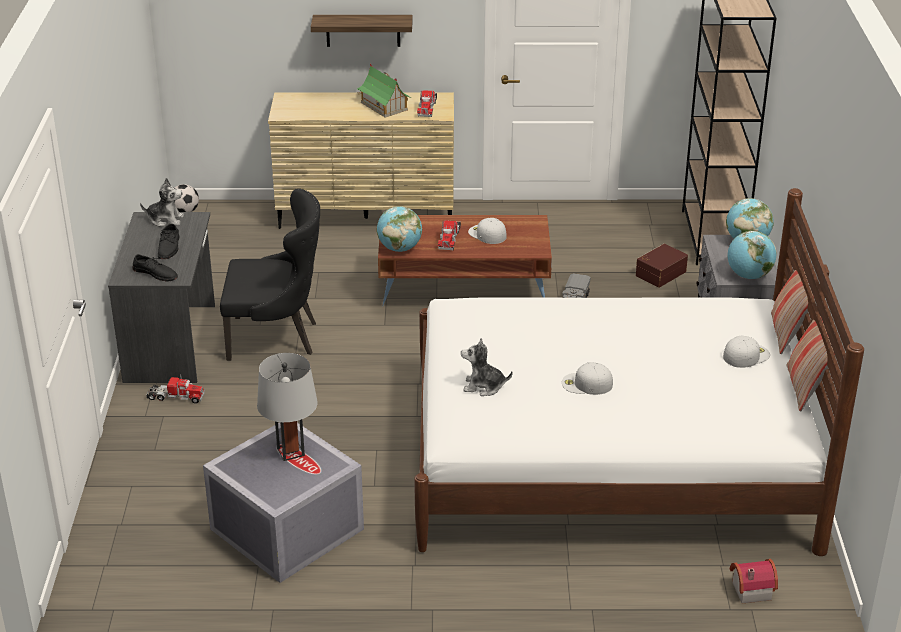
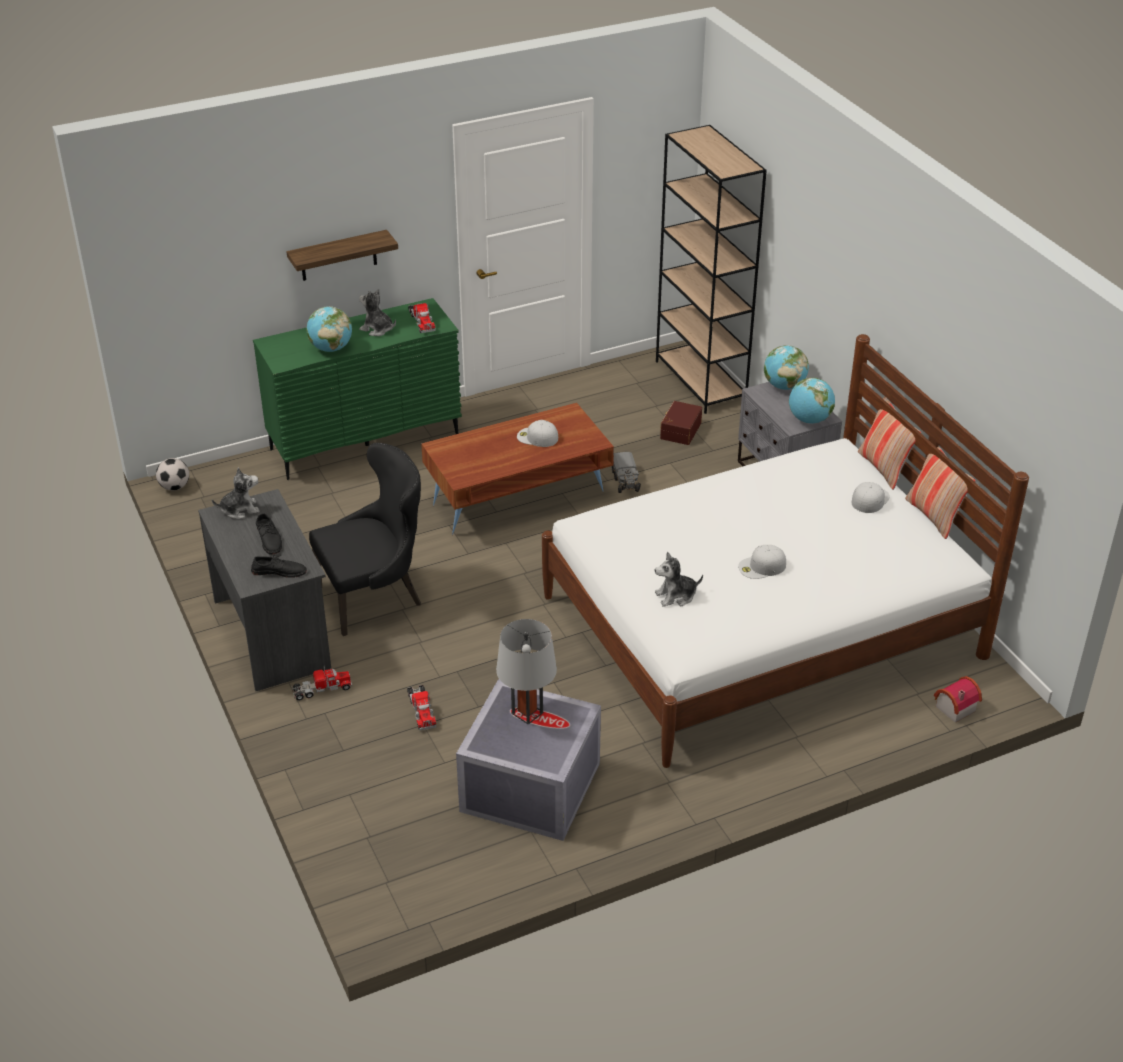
camera: 25 degrees left, 5 degrees up
beige dresser [268,92,454,229] -> green dresser [253,298,462,480]
toy house [357,63,411,118] -> plush toy [359,289,396,336]
globe [377,206,422,252] -> globe moved to [307,306,352,352]
toy truck [438,220,461,250] -> toy truck moved to [407,685,436,730]

